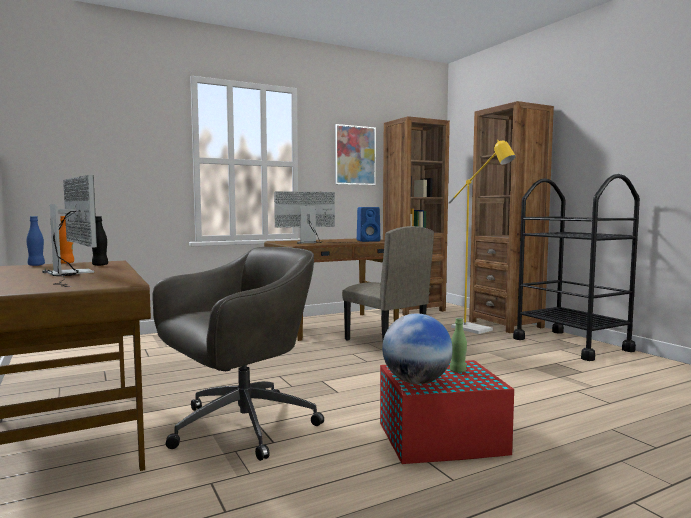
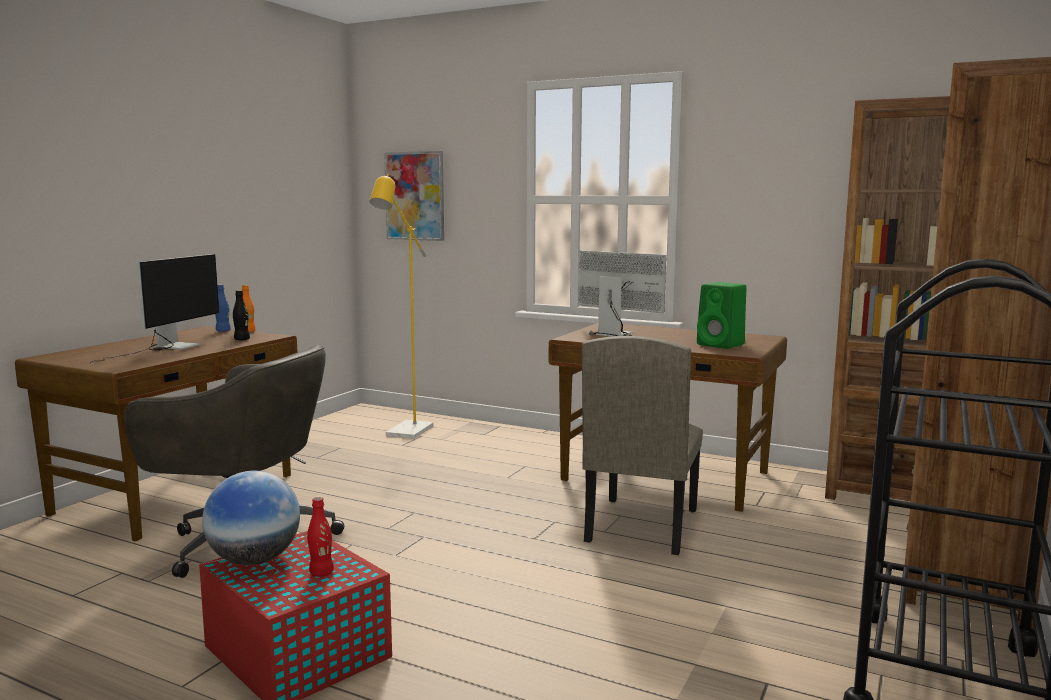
camera: 55 degrees right, 5 degrees up
picture [335,124,376,185] -> picture moved to [384,151,444,241]
blue speaker [357,207,380,242] -> green speaker [697,282,746,349]
yellow floor lamp [448,140,516,334] -> yellow floor lamp moved to [370,174,433,439]
green bottle [450,318,467,373] -> red bottle [307,497,334,577]

